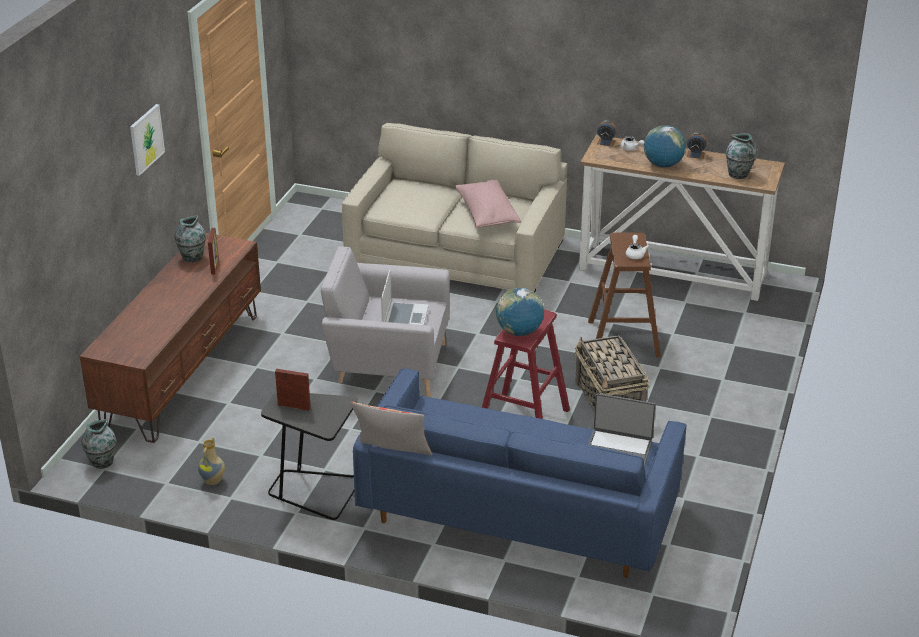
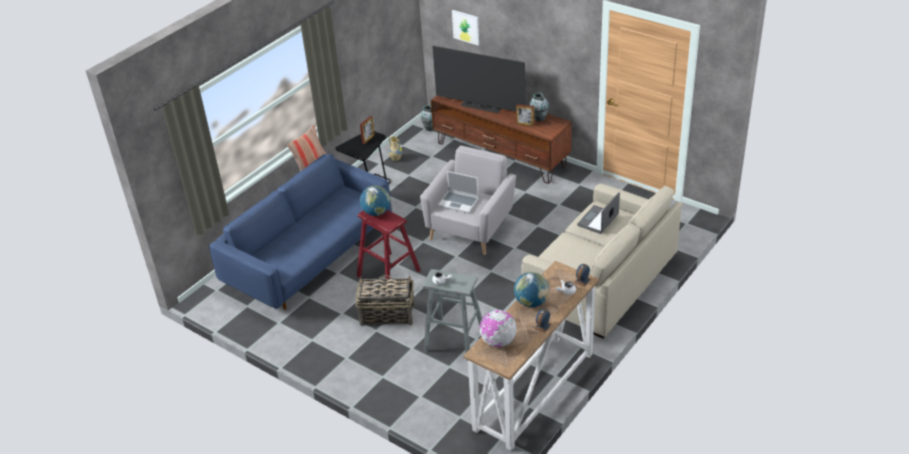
camera: 110 degrees right, 5 degrees up
picture [130,104,165,176] -> picture moved to [452,10,479,45]
pink pillow [455,179,521,228] -> none
brown stool [588,233,661,357] -> grey stool [423,269,482,361]
laptop [588,393,656,467] -> laptop moved to [577,192,620,234]
vase [726,133,757,179] -> globe [480,310,517,347]
none -> television [433,46,525,113]

